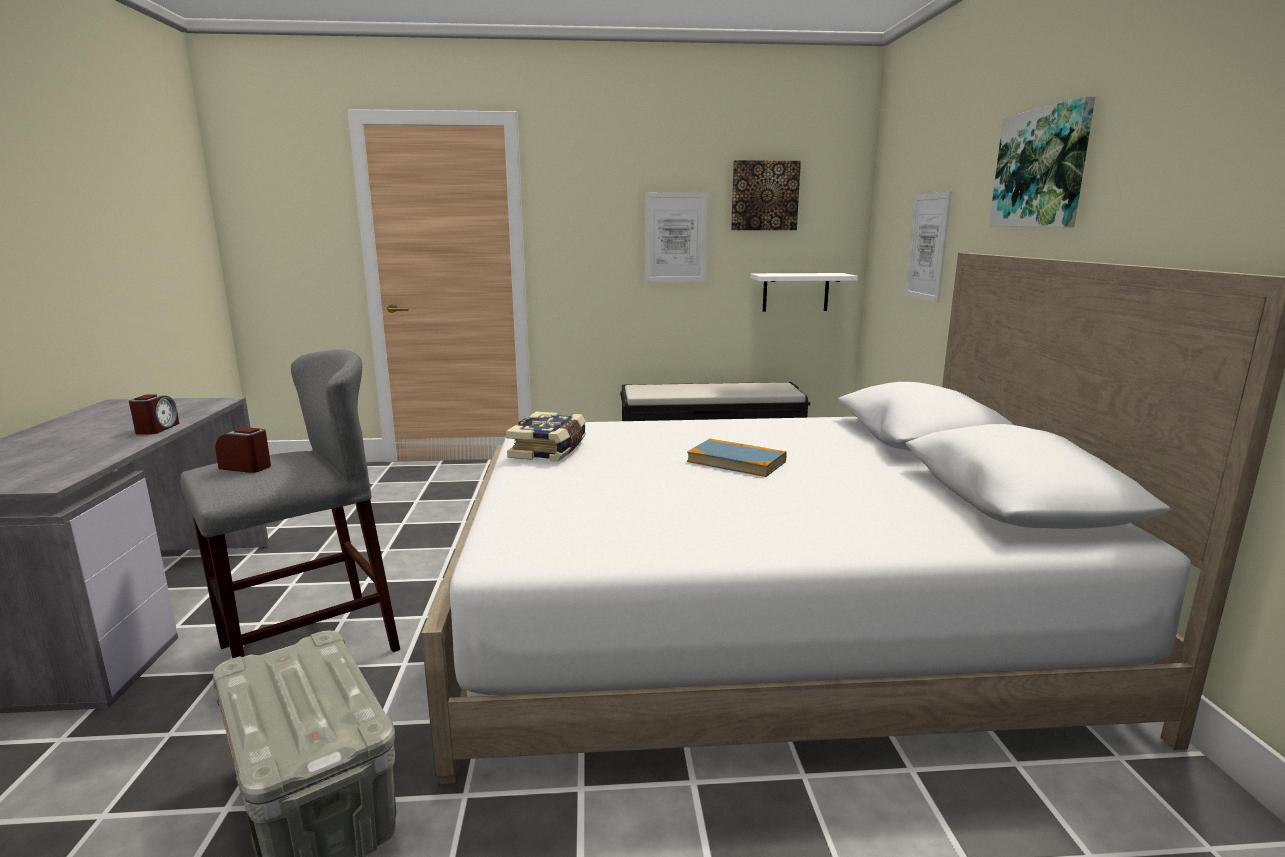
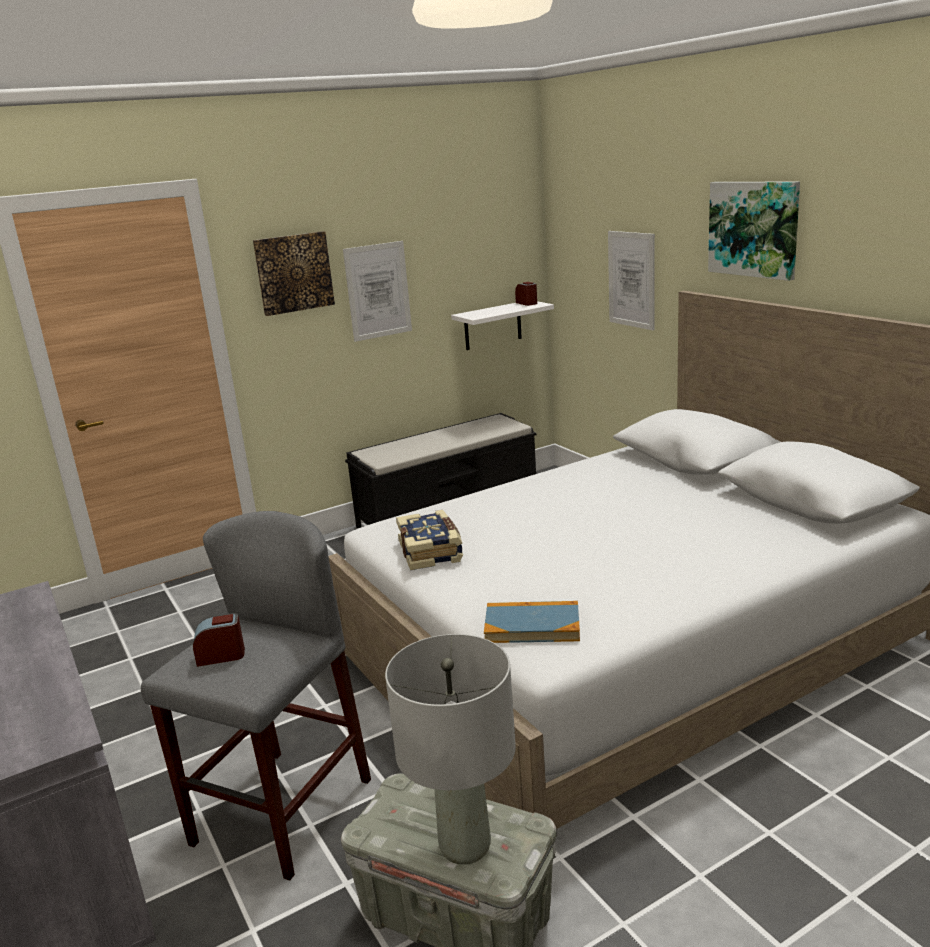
camera: 25 degrees left, 5 degrees up
alarm clock [129,394,179,435] -> alarm clock moved to [515,282,537,306]
book [687,439,787,477] -> book moved to [484,601,580,643]
picture [731,160,801,230] -> picture moved to [253,231,335,316]
none -> grey table lamp [385,634,516,865]

